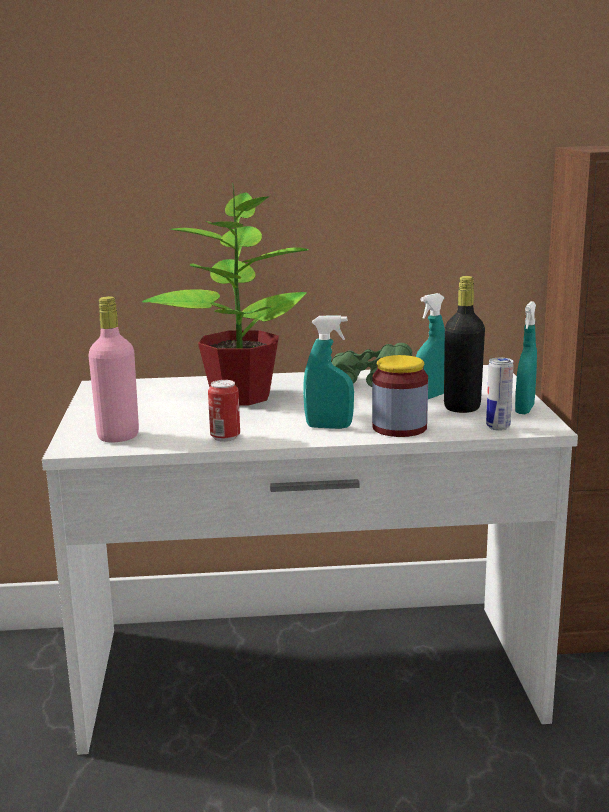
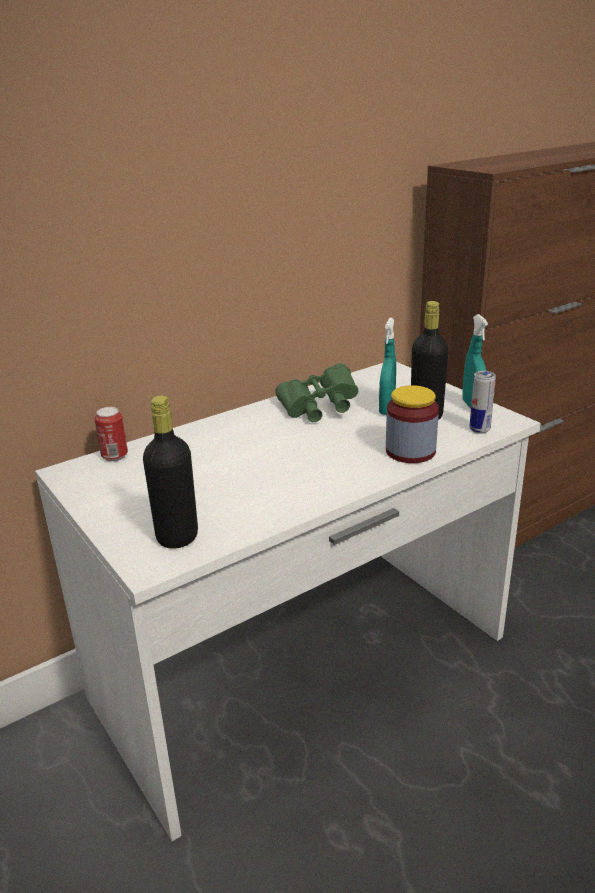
camera: 30 degrees left, 10 degrees up
pink bottle [88,296,139,442] -> black bottle [143,395,198,549]
potted plant [142,182,308,405] -> none
can [208,380,240,442] -> can moved to [95,407,128,462]
turquoise spray bottle [303,316,354,429] -> none

